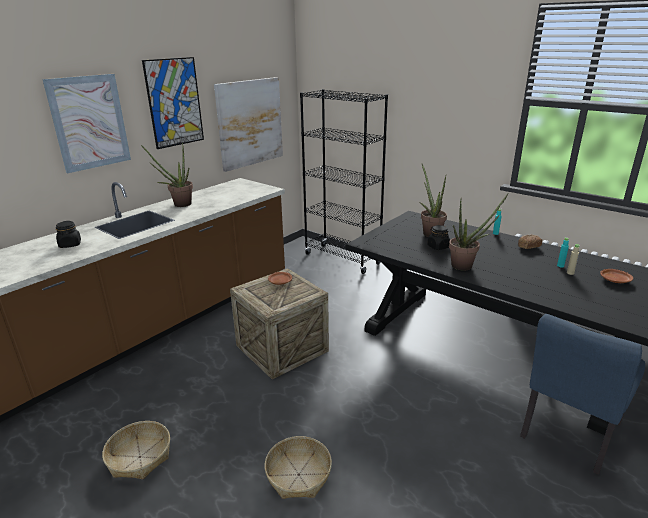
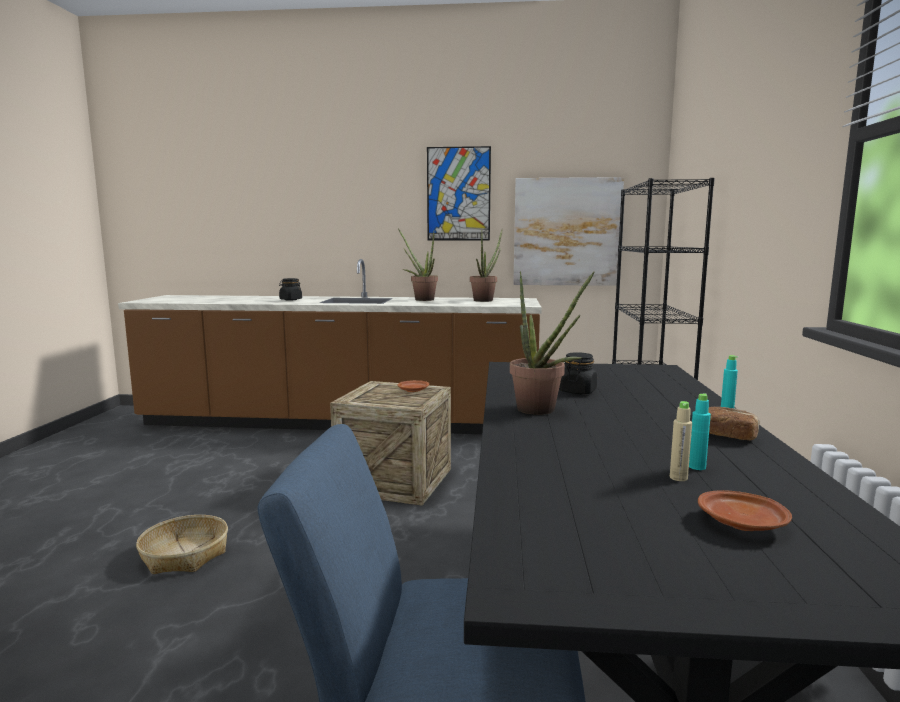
camera: 55 degrees right, 15 degrees down
picture [42,74,131,173] -> none
basket [102,421,170,479] -> none
potted plant [419,164,447,237] -> potted plant moved to [470,230,502,302]

